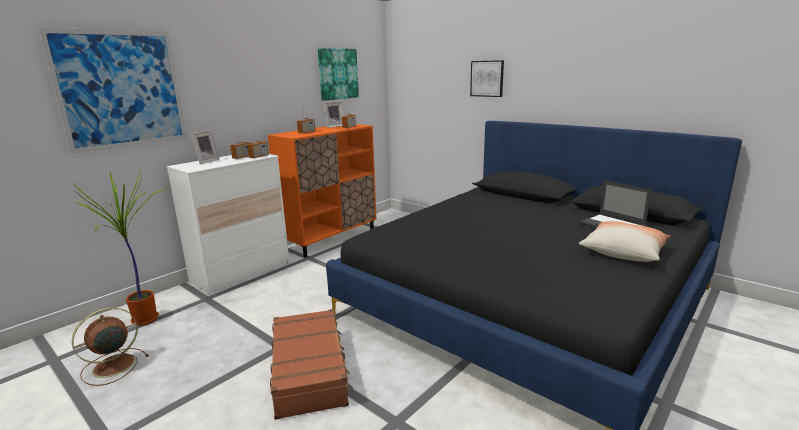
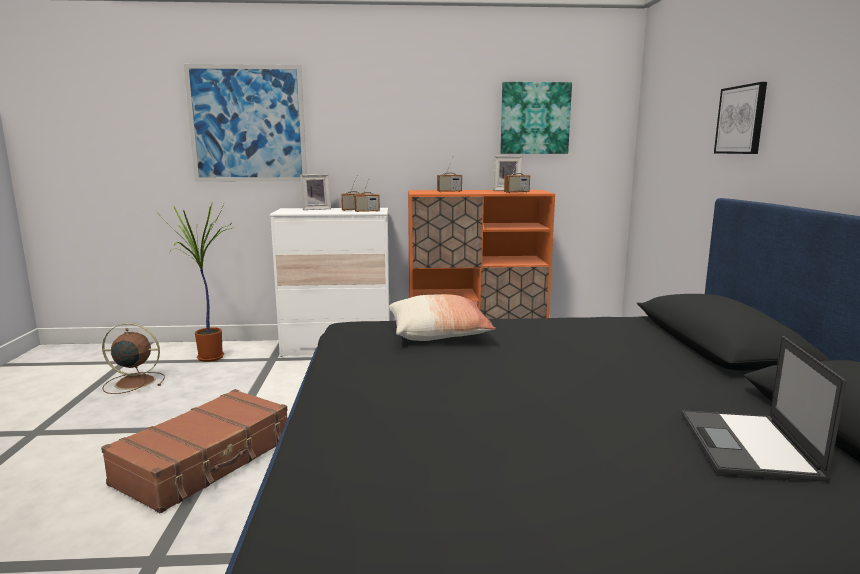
camera: 45 degrees right, 5 degrees down
pillow [579,221,671,262] -> pillow moved to [389,294,496,341]

